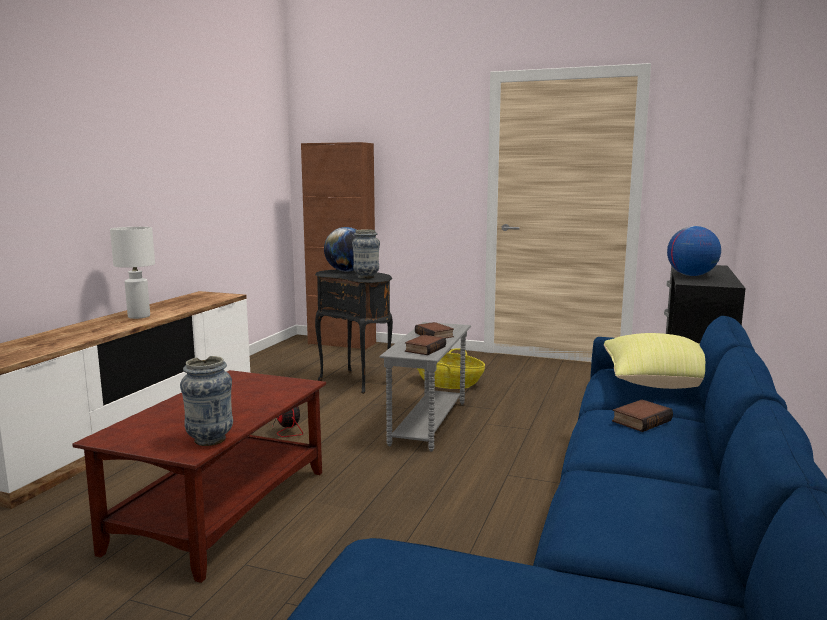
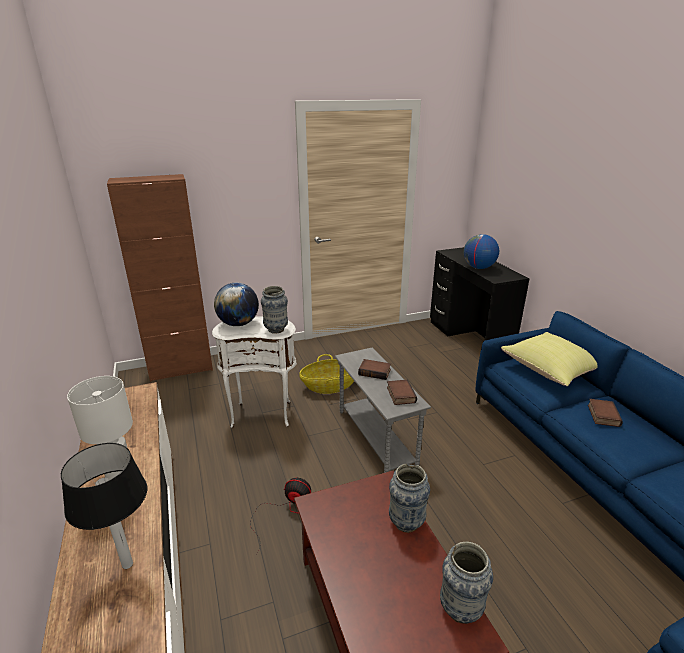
camera: 40 degrees left, 15 degrees up
black side table [315,270,393,394] -> white side table [212,317,297,428]
none -> table lamp [61,443,147,569]
none -> vase [389,464,430,533]

